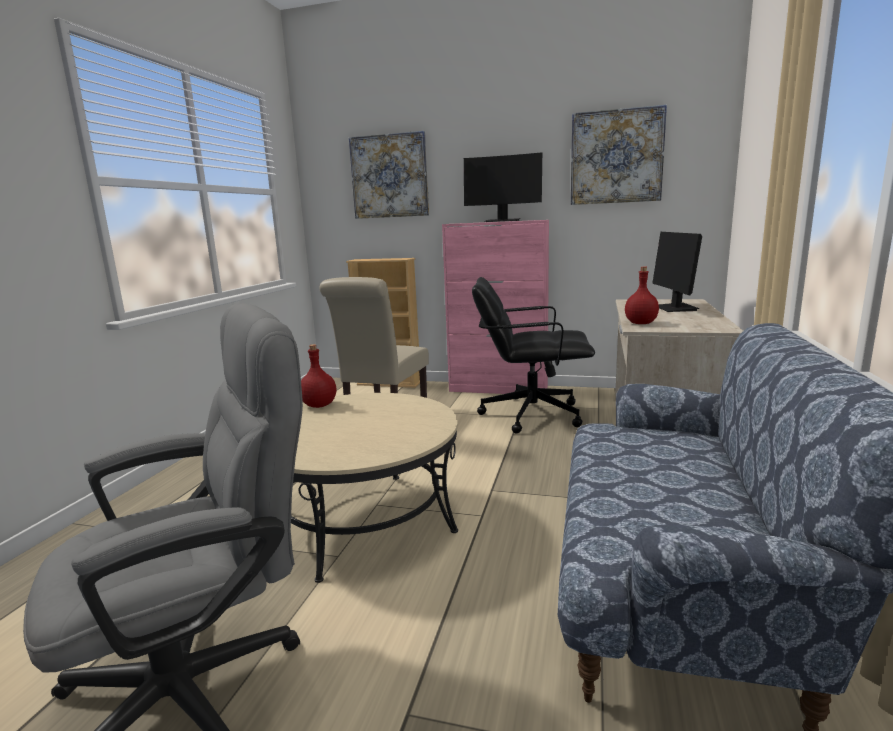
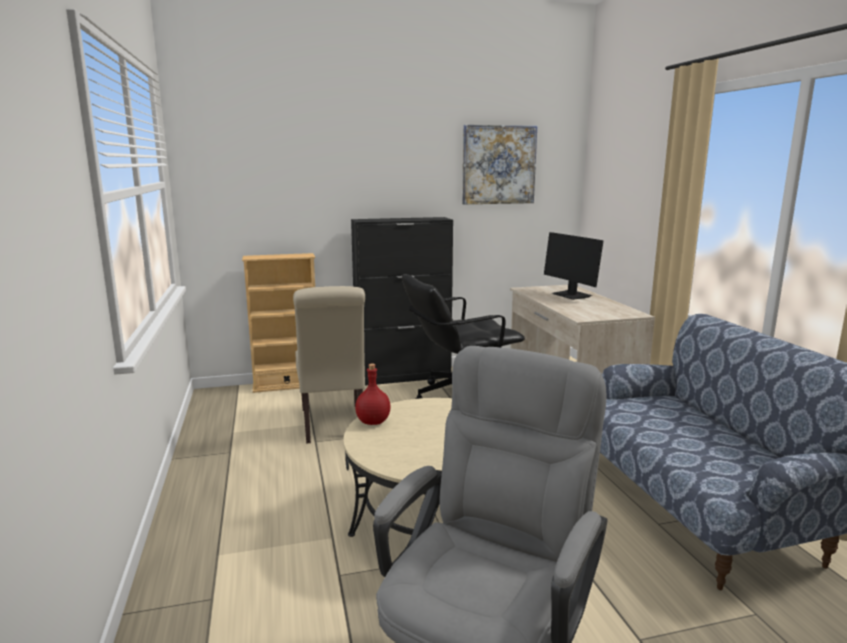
camera: 30 degrees left, 0 degrees up
picture [349,131,429,219] -> none
pink cabinet [442,220,549,394] -> black cabinet [351,217,453,386]
monitor [464,152,542,222] -> none
red bottle [625,267,659,324] -> none

